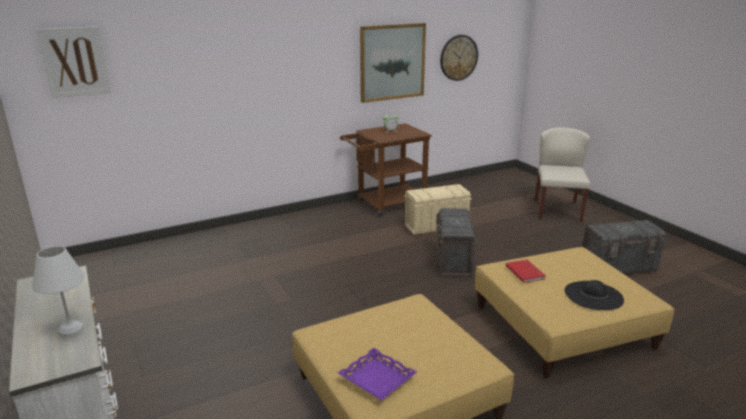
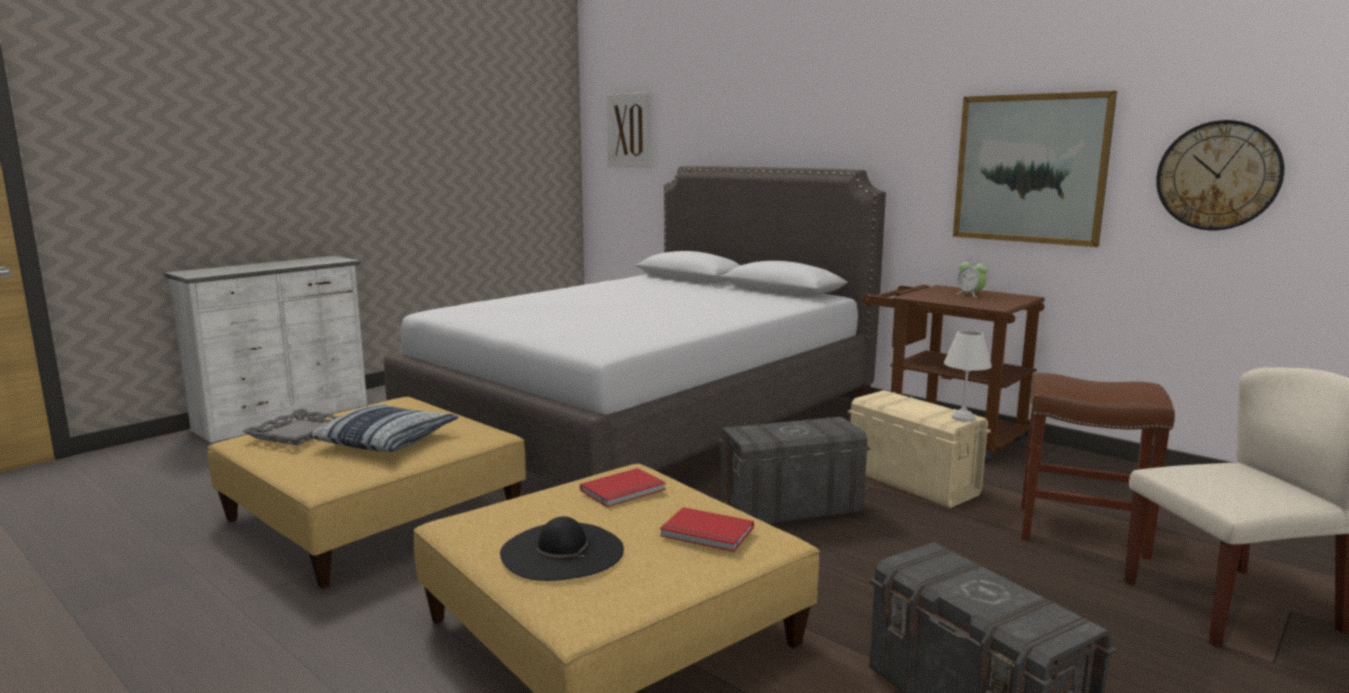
camera: 70 degrees right, 10 degrees down
white table lamp [32,246,85,337] -> white table lamp moved to [944,330,992,422]
purple tray [338,348,417,400] -> grey tray [243,409,343,445]
none -> pillow [309,404,459,452]
none -> grey bed [384,166,886,484]
none -> red book [660,507,754,552]
none -> brown stool [1021,373,1175,560]

